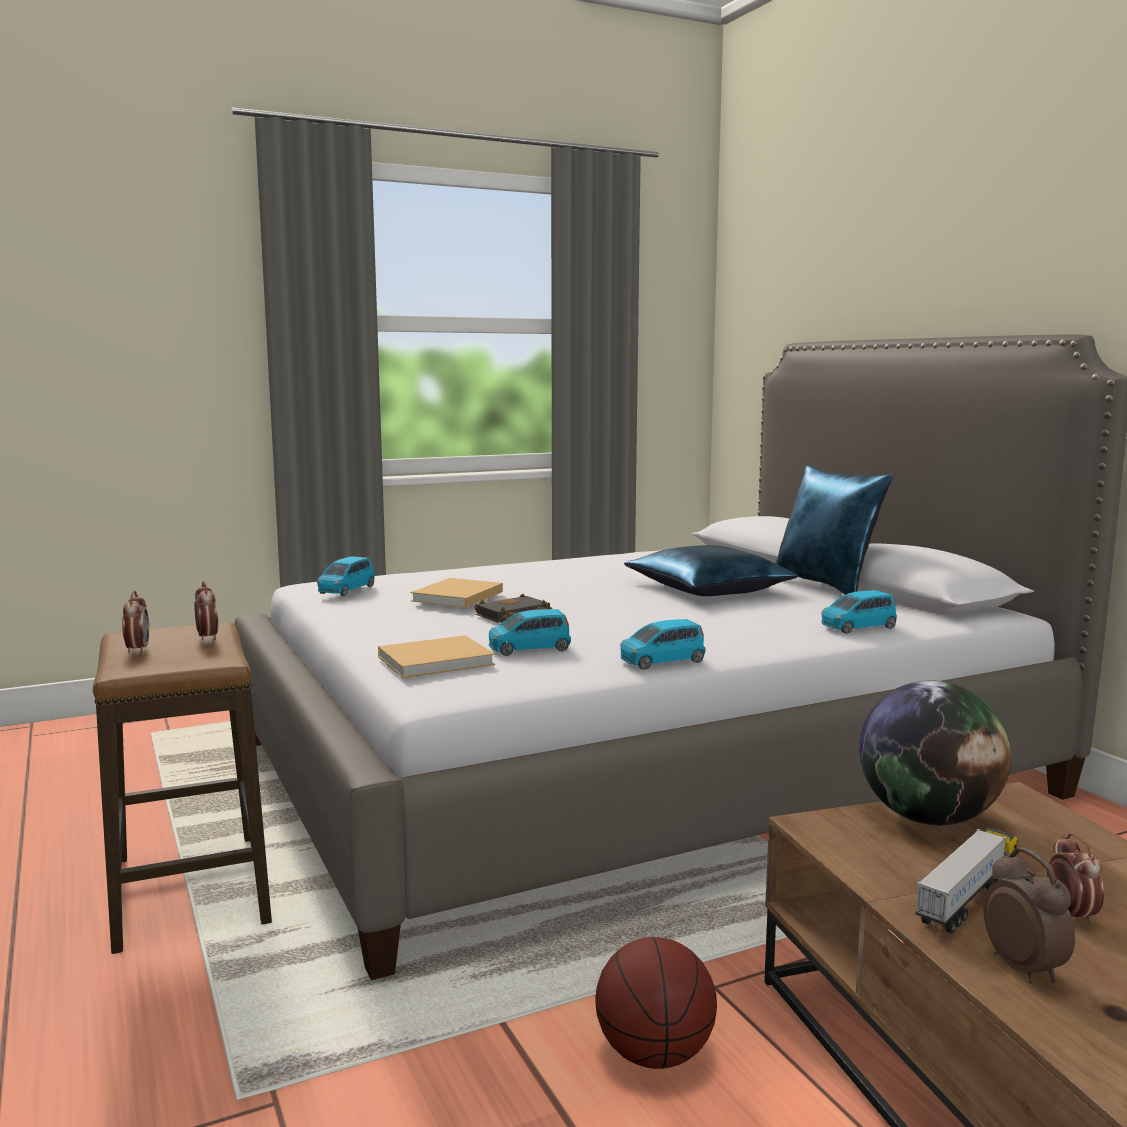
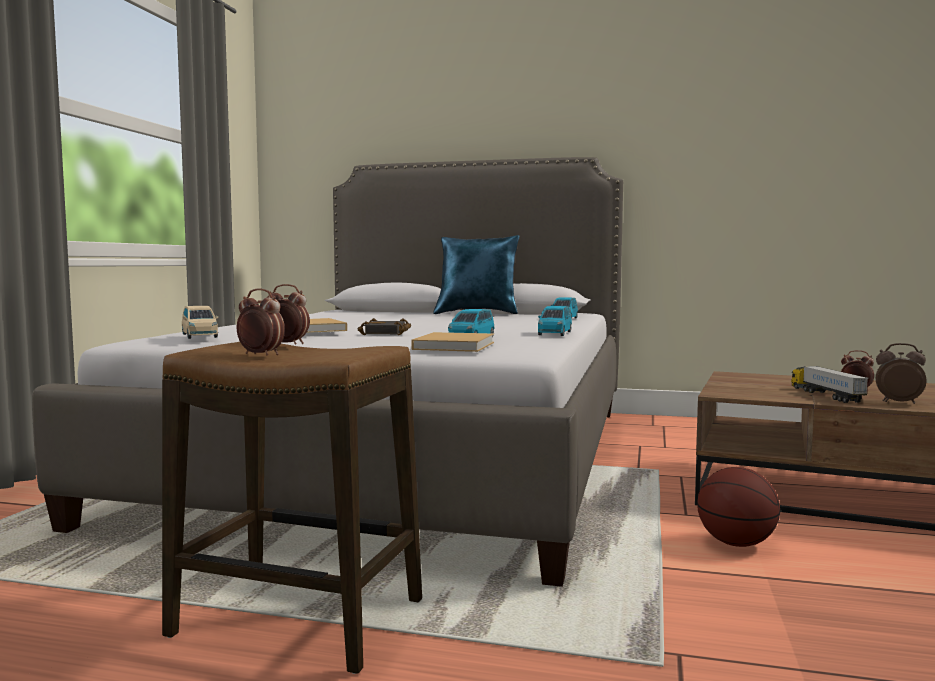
camera: 50 degrees left, 5 degrees down
blue toy car [317,556,375,596] -> beige toy car [182,306,218,339]
blue pillow [624,545,798,596] -> none
globe [859,680,1011,825] -> none

